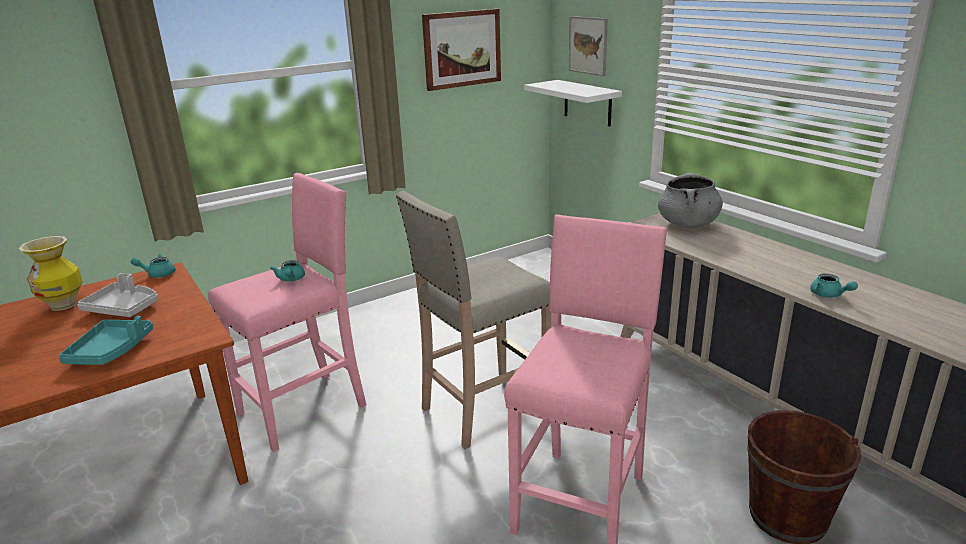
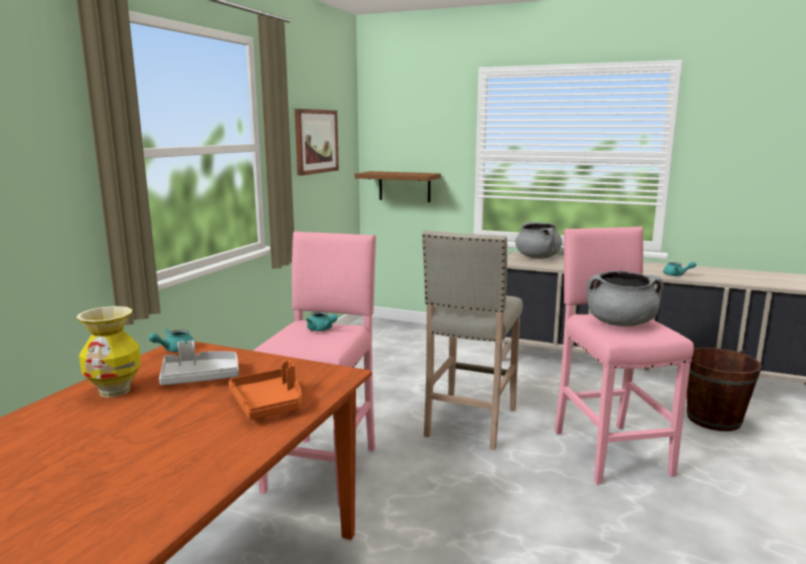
camera: 35 degrees left, 10 degrees down
turquoise tray [59,316,153,365] -> orange tray [228,360,302,420]
white shelf [524,80,622,127] -> brown shelf [355,171,441,202]
picture [569,16,608,76] -> none
none -> grey cooking pot [587,271,664,326]

